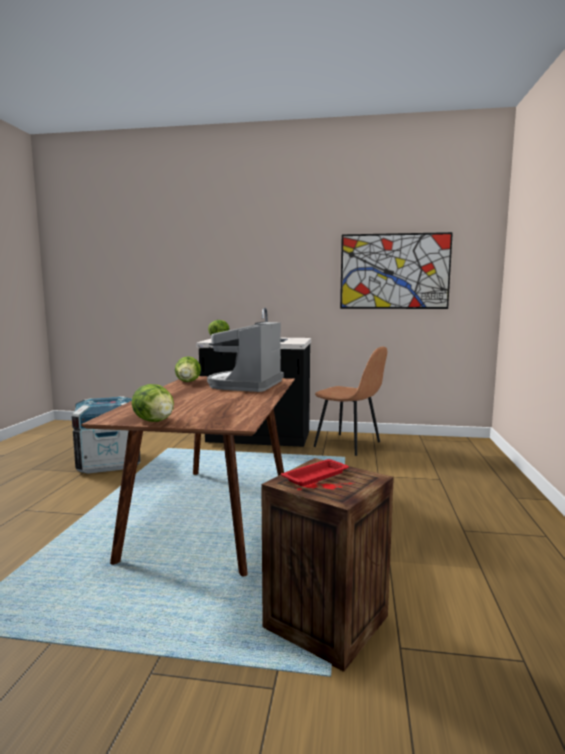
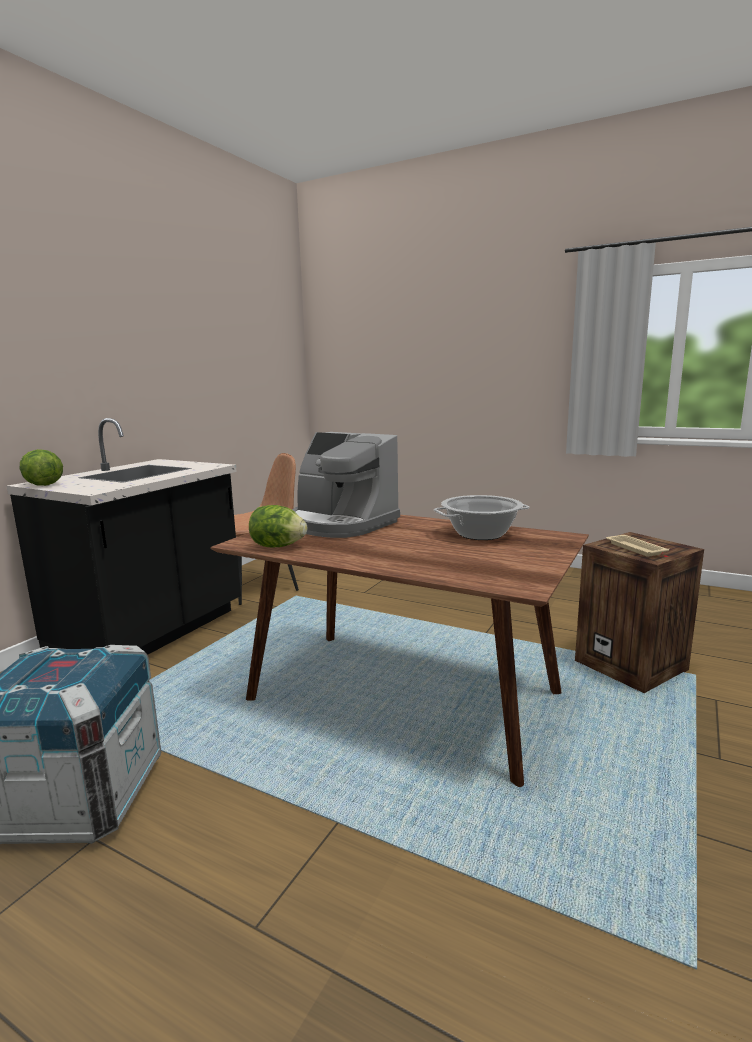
camera: 70 degrees left, 5 degrees up
lettuce [132,384,174,422] -> none
red tray [281,459,349,486] -> beige tray [606,535,669,557]
picture [340,232,453,309] -> none
none -> cooking pot [434,495,529,540]

